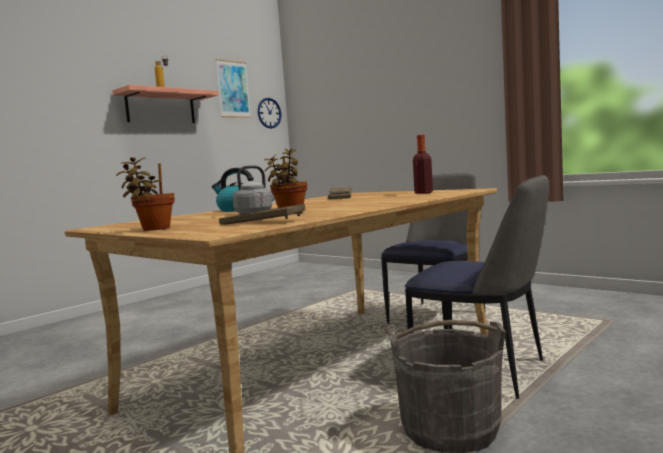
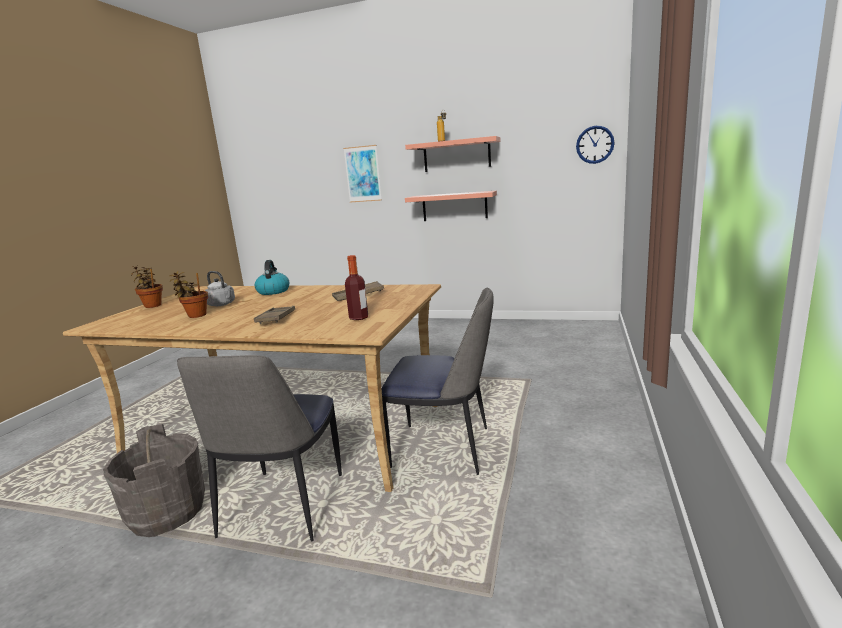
camera: 65 degrees right, 10 degrees up
picture [216,59,251,118] -> picture moved to [343,145,382,202]
brown tray [219,204,306,225] -> brown tray moved to [254,306,295,324]
none -> shelf [405,191,497,221]

